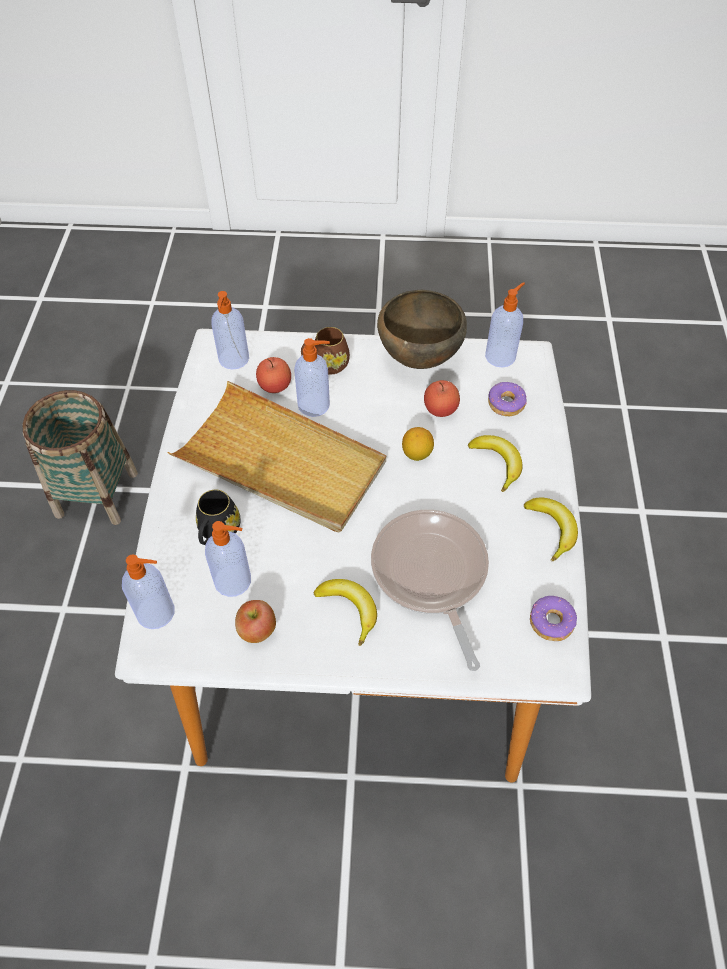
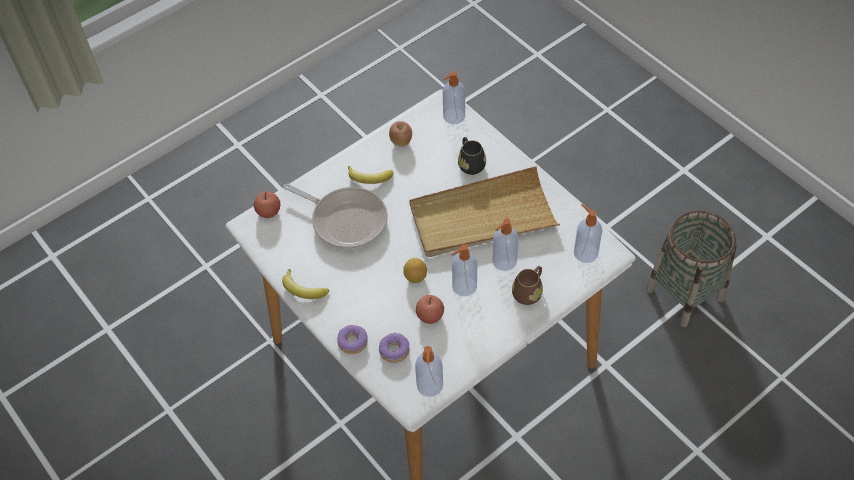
camera: 140 degrees right, 0 degrees up
soap dispenser [205,521,251,597] -> soap dispenser moved to [451,244,477,297]
apple [256,357,291,393] -> apple moved to [254,191,280,218]
brown bowl [377,290,467,369] -> none
banana [468,435,522,492] -> none
donut [530,596,577,641] -> donut moved to [337,325,368,354]

